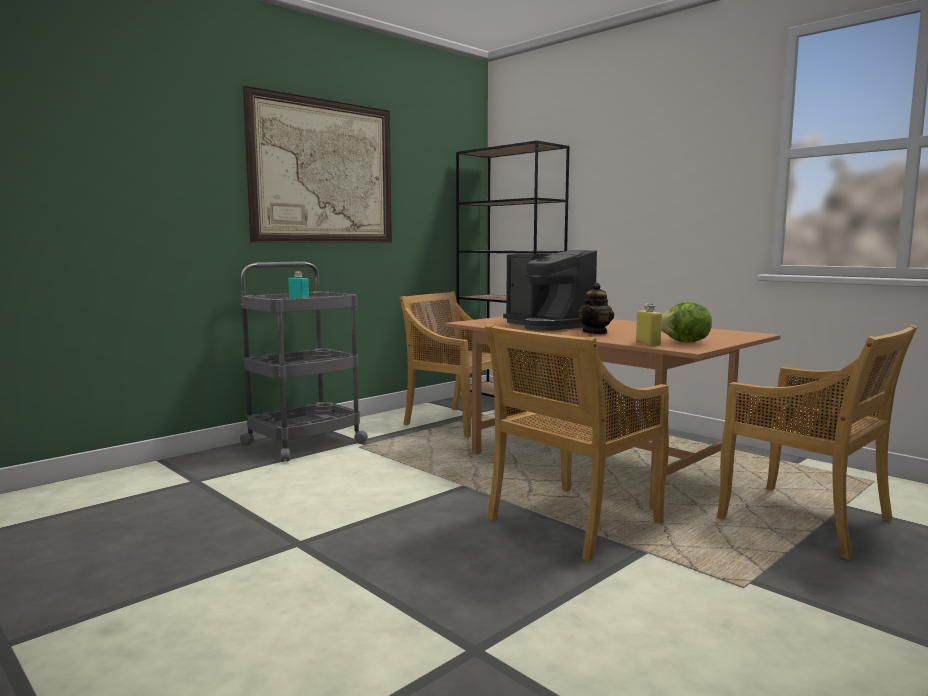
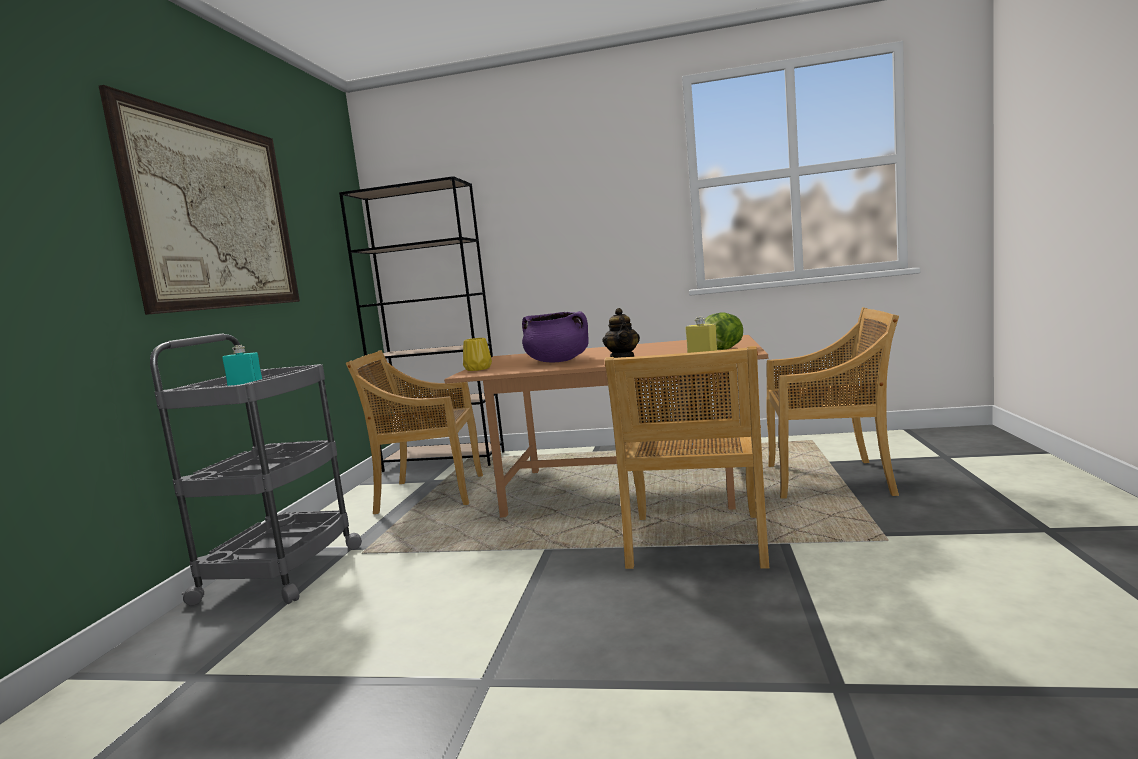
camera: 35 degrees left, 0 degrees up
coffee machine [503,250,597,331] -> purple cooking pot [522,311,589,363]
none -> yellow vase [463,338,492,371]

